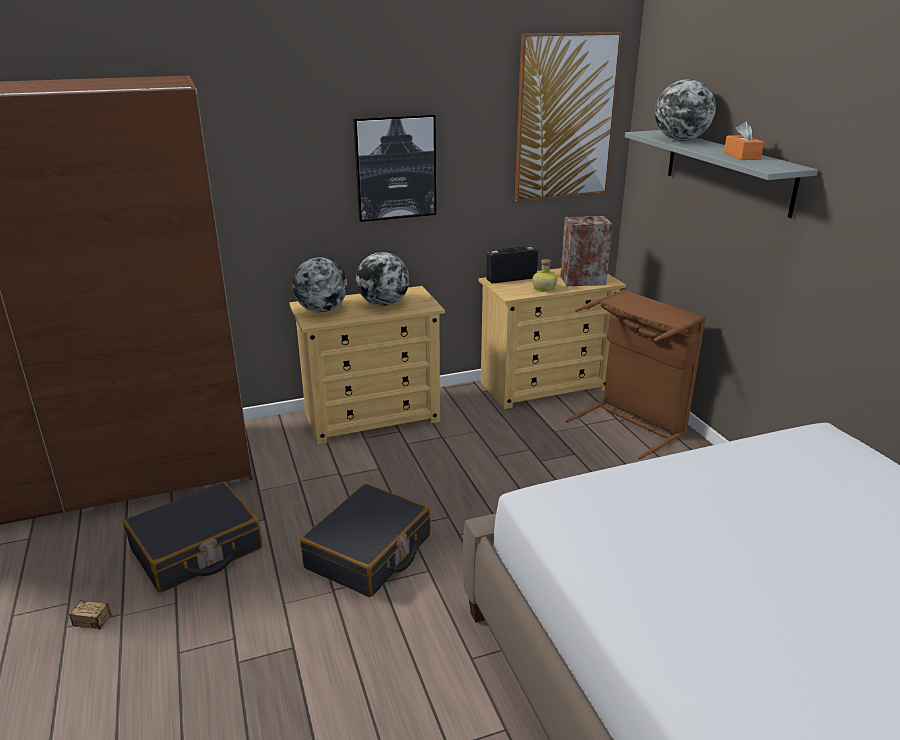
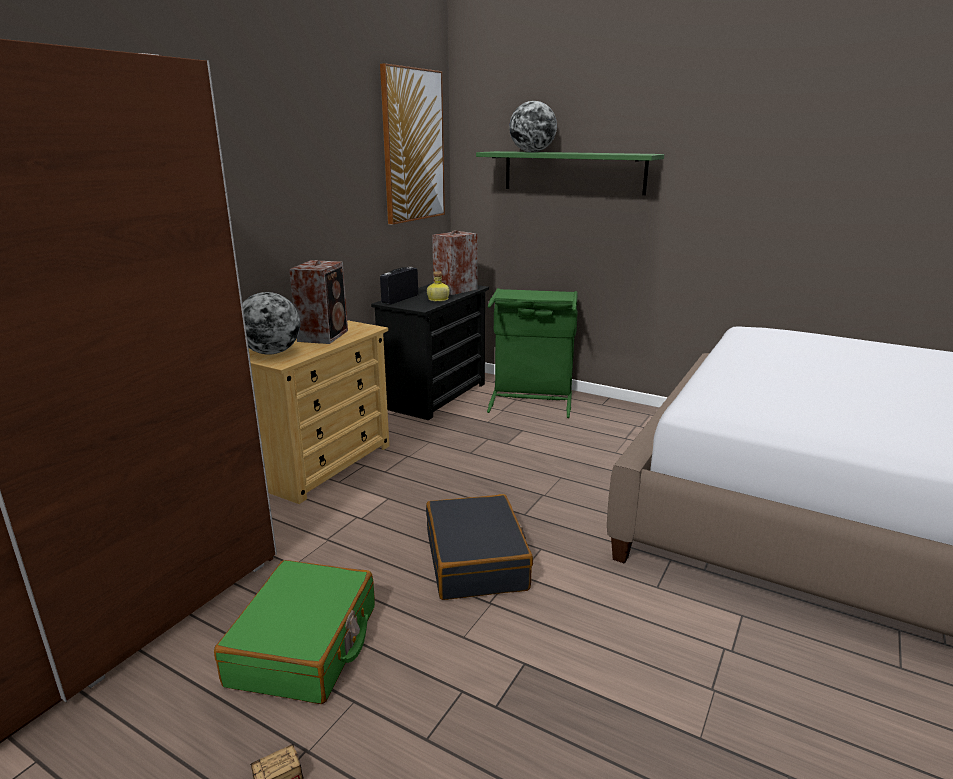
camera: 40 degrees left, 5 degrees down
black suitcase [123,482,263,593] -> green suitcase [214,560,375,704]
picture [353,114,436,222] -> none
globe [356,252,409,306] -> speaker [289,260,348,344]
beige dresser [479,268,626,409] -> black dresser [371,283,489,420]
brown laundry basket [566,290,706,460] -> green laundry basket [487,288,578,418]
grey shelf [625,130,818,218] -> green shelf [476,151,665,195]
orange tissue box [724,121,764,160] -> none

